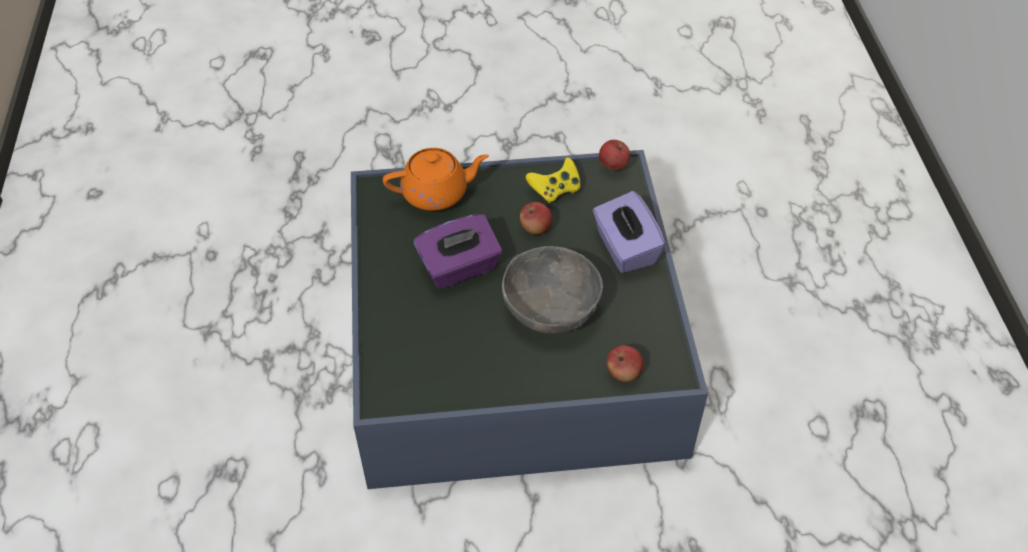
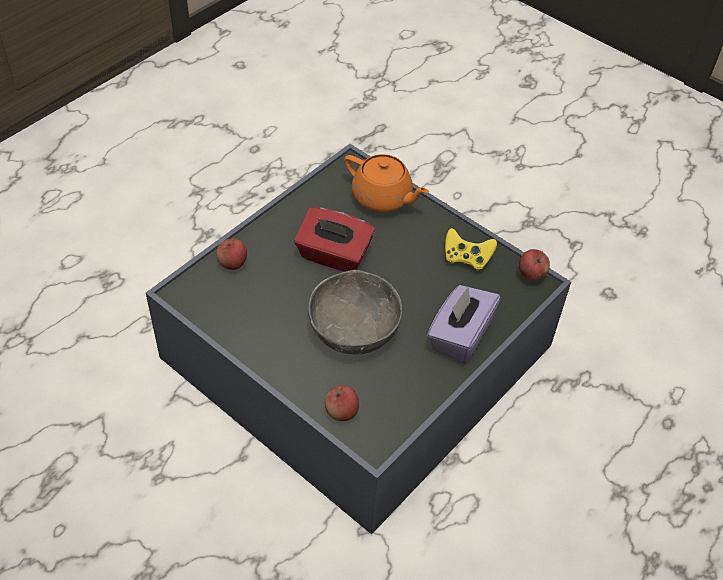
camera: 45 degrees right, 0 degrees up
purple tissue box [414,214,502,289] -> red tissue box [294,207,375,272]
apple [520,202,552,235] -> apple moved to [216,238,247,270]

